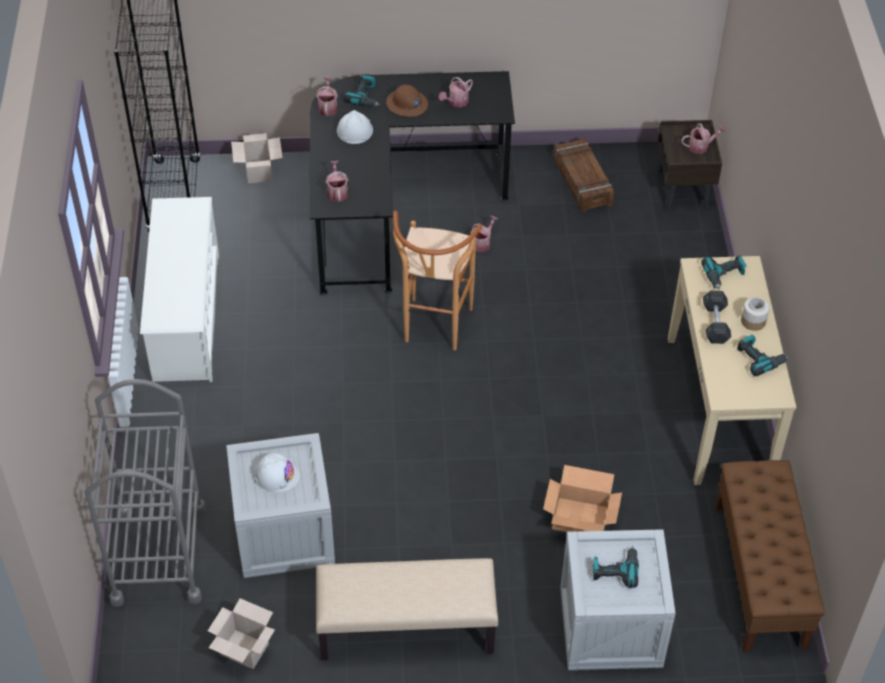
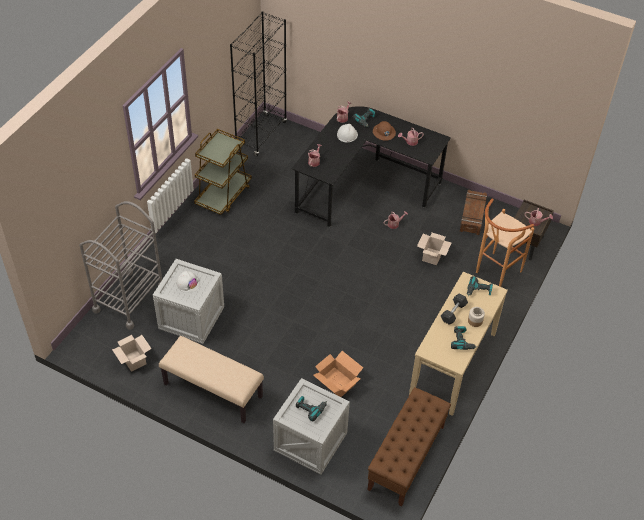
camera: 30 degrees right, 0 degrees up
white shoe rack [140,197,219,382] -> brown cart [194,129,252,215]
cardboard box [231,133,283,183] -> cardboard box moved to [417,233,452,265]
brown stool [393,211,483,350] -> brown stool moved to [476,198,534,287]

